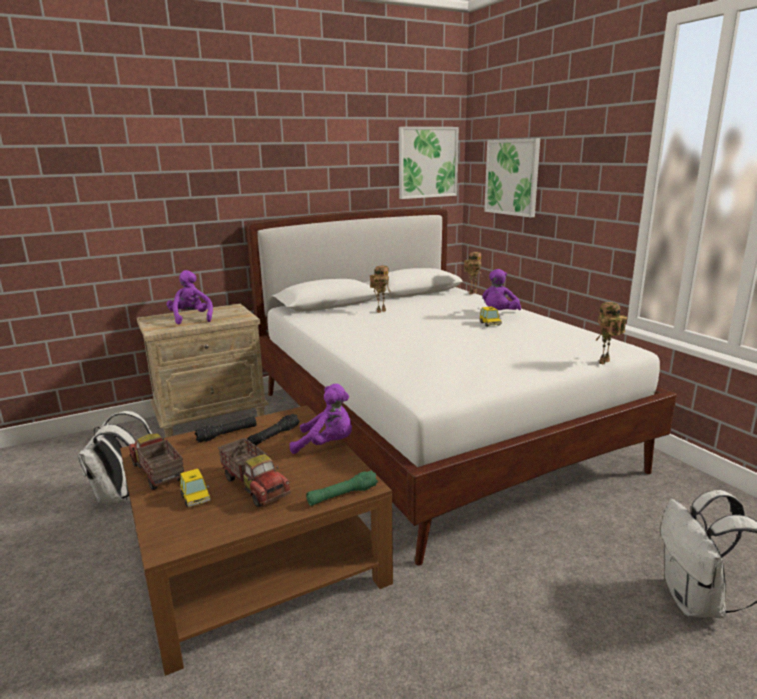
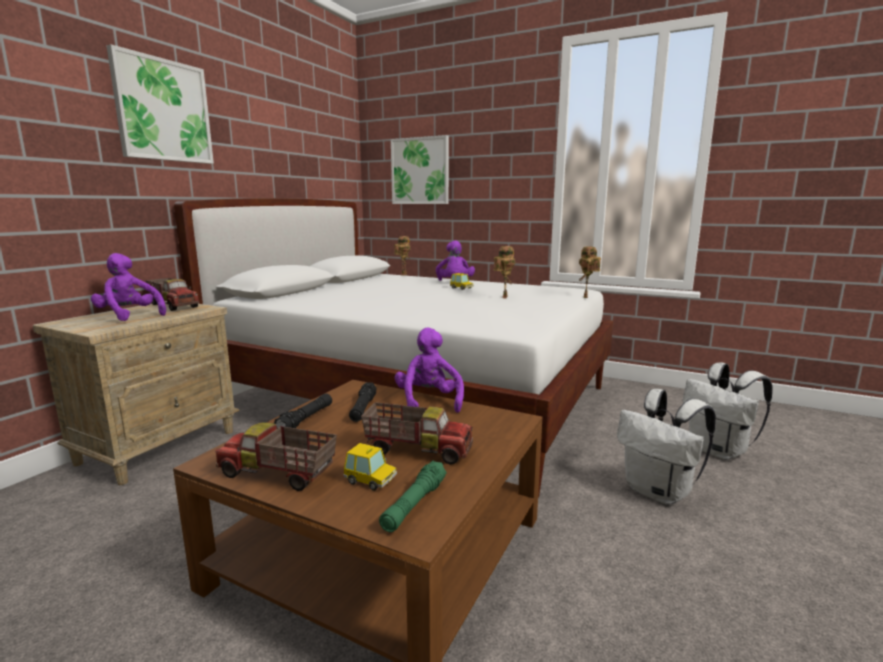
camera: 35 degrees left, 5 degrees down
white backpack [78,411,152,505] -> white backpack moved to [617,389,716,505]
purple plush toy [289,384,352,454] -> purple plush toy turned 75 degrees counterclockwise [395,328,464,413]
green flashlight [306,470,378,506] -> green flashlight moved to [379,461,447,532]
toy robot [370,265,391,313] -> toy robot moved to [494,246,516,298]
picture [399,127,459,199] -> picture moved to [106,44,214,164]
none -> toy truck [145,278,199,311]

